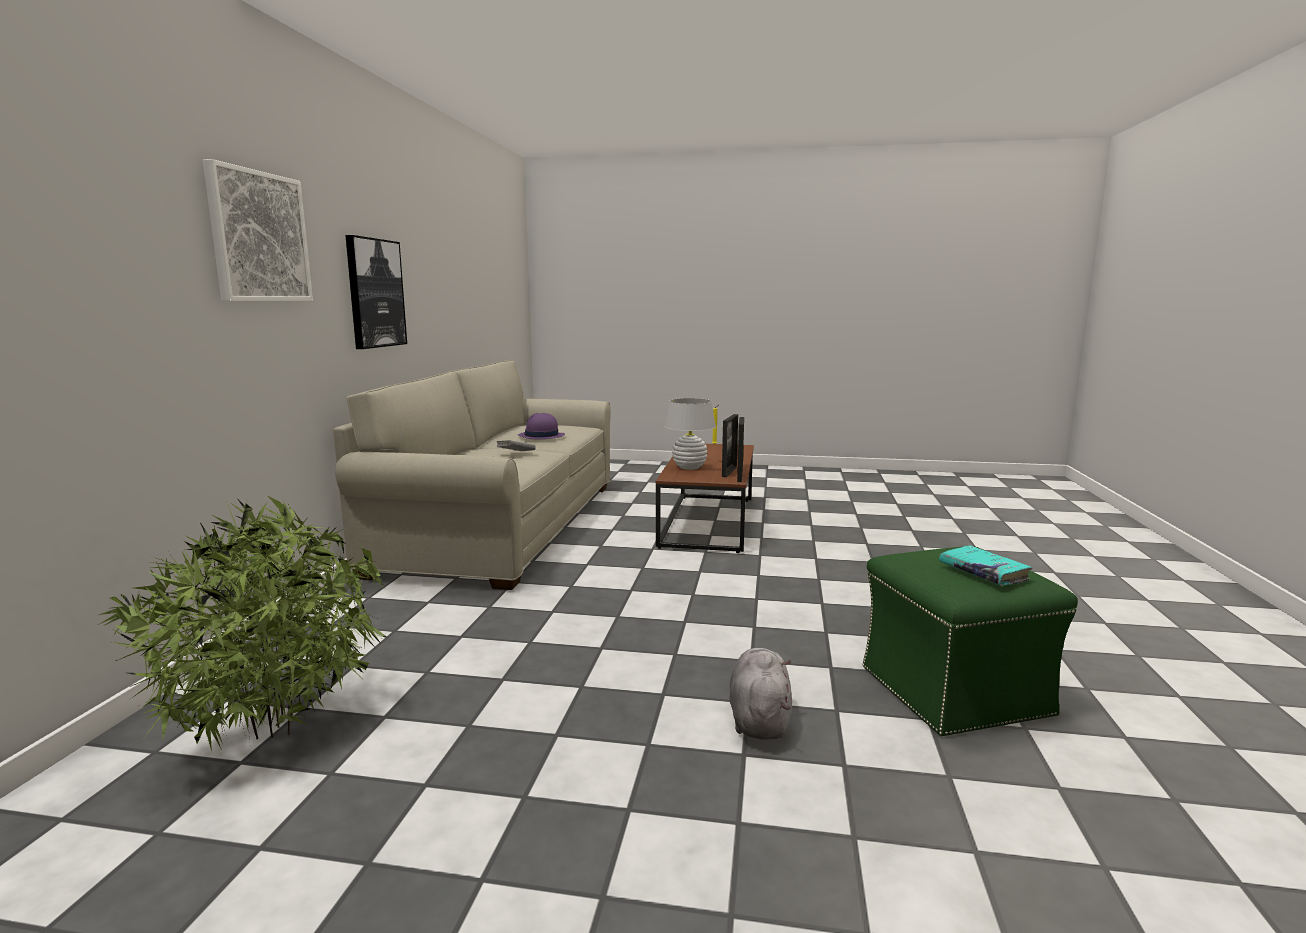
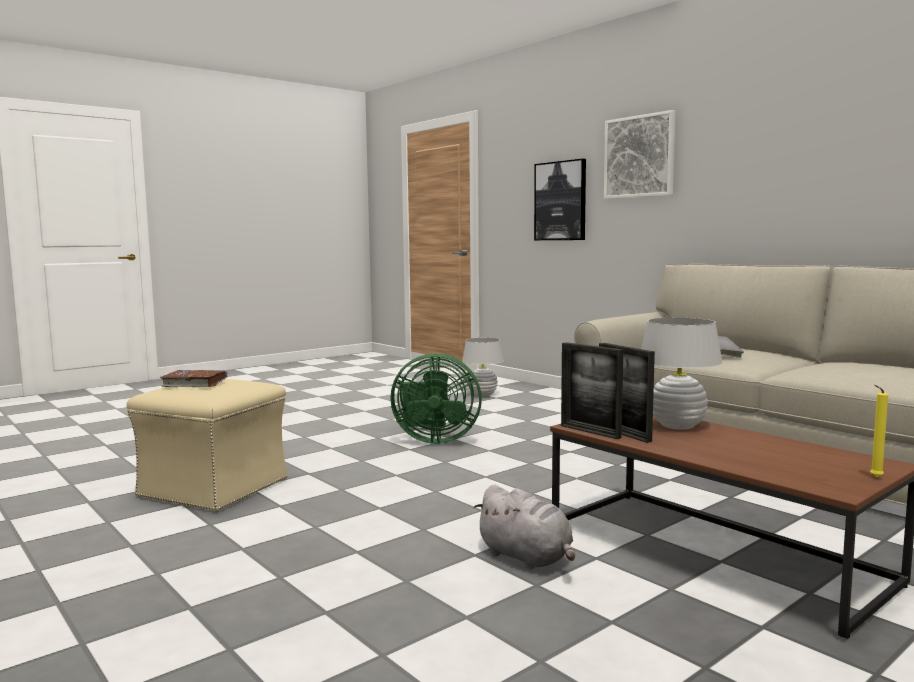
camera: 130 degrees right, 5 degrees down
potted plant [98,496,388,751] -> white table lamp [462,338,504,396]
picture [345,235,407,349] -> picture moved to [534,159,586,240]
purple hat [518,413,565,439] -> none
grey plush toy [730,648,792,740] -> grey plush toy moved to [473,485,575,569]
green ottoman [862,546,1078,736] -> beige ottoman [127,379,287,512]
turquoise book [939,545,1032,586] -> brown book [160,370,227,387]
none -> green fan [390,353,482,444]

